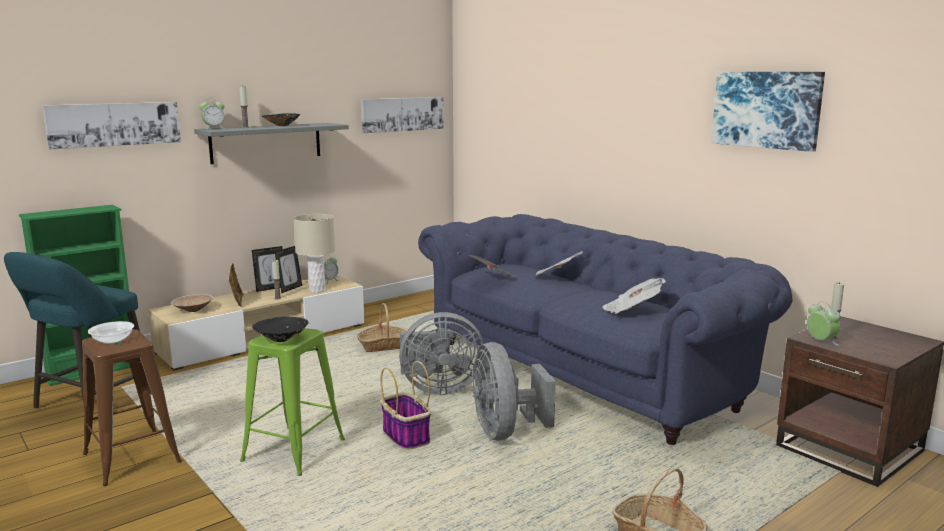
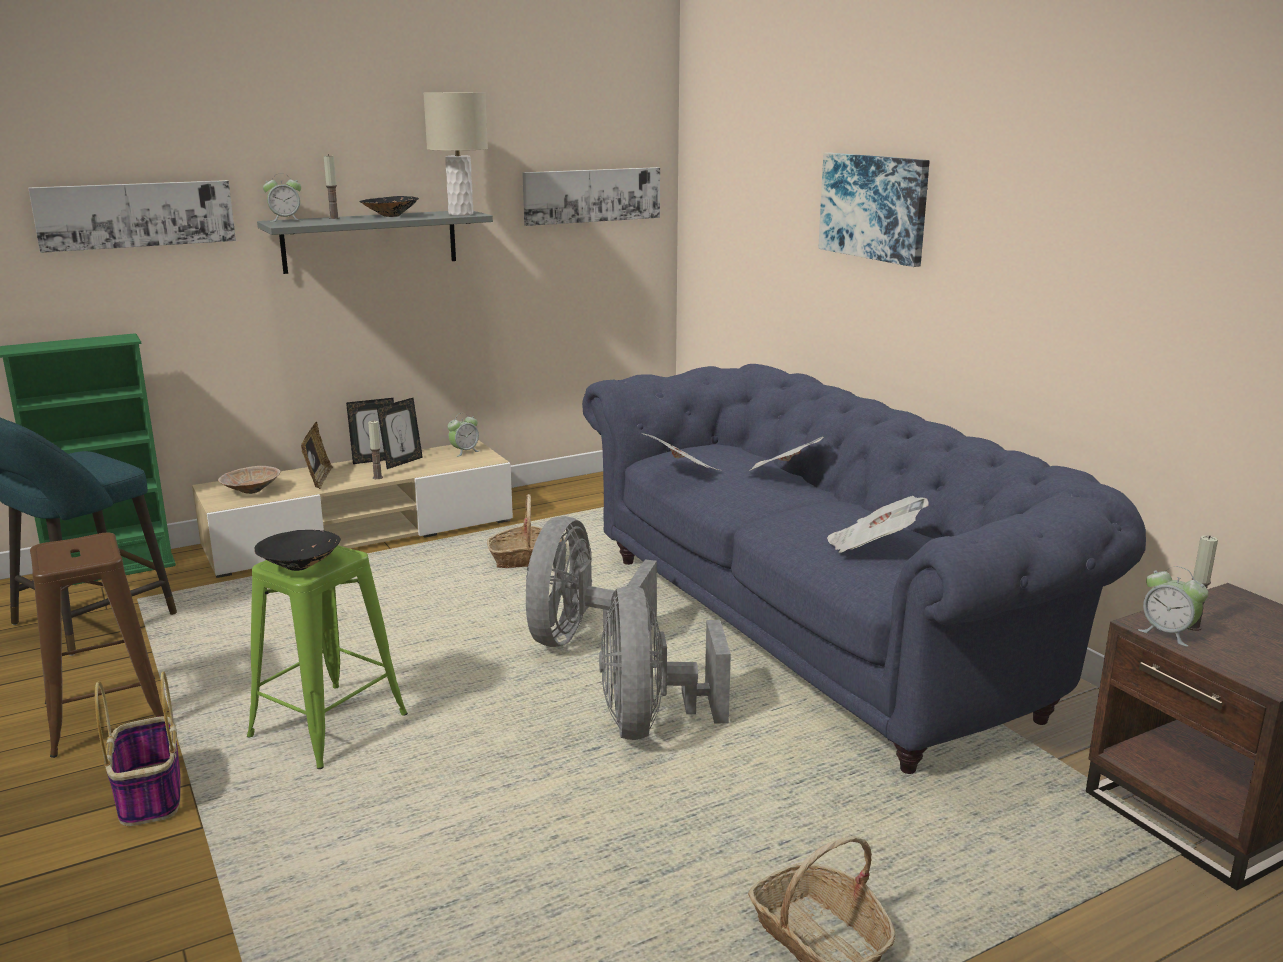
camera: 10 degrees right, 5 degrees up
bowl [88,321,134,344] -> none
beige table lamp [293,214,335,293] -> beige table lamp moved to [423,92,488,216]
basket [381,361,431,450] -> basket moved to [95,671,181,826]
grey fan [399,312,484,395] -> grey fan turned 105 degrees clockwise [526,516,657,647]
picture [711,72,825,152] -> picture moved to [818,153,930,267]
alarm clock [807,302,840,345] -> alarm clock turned 150 degrees clockwise [1138,566,1209,647]

